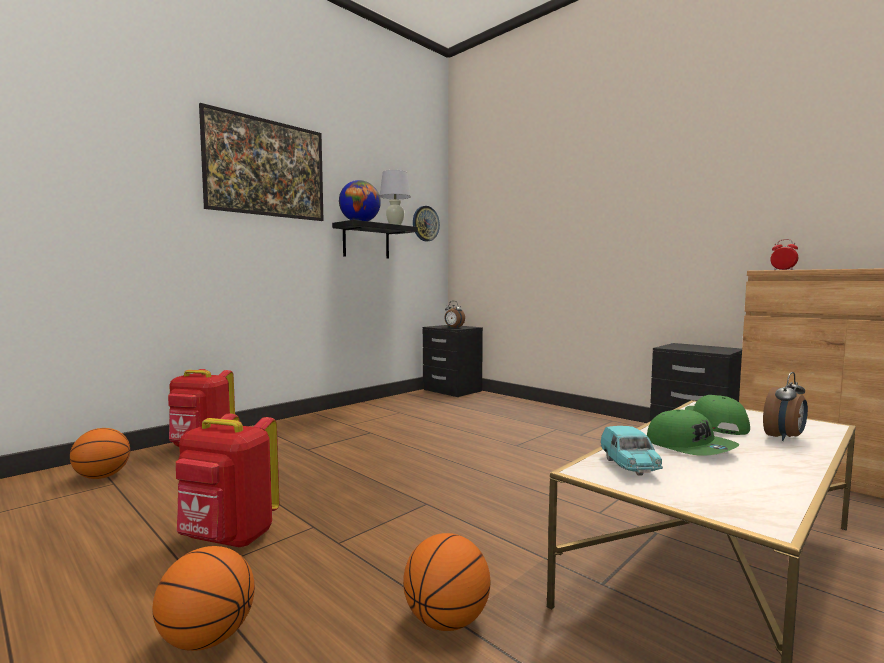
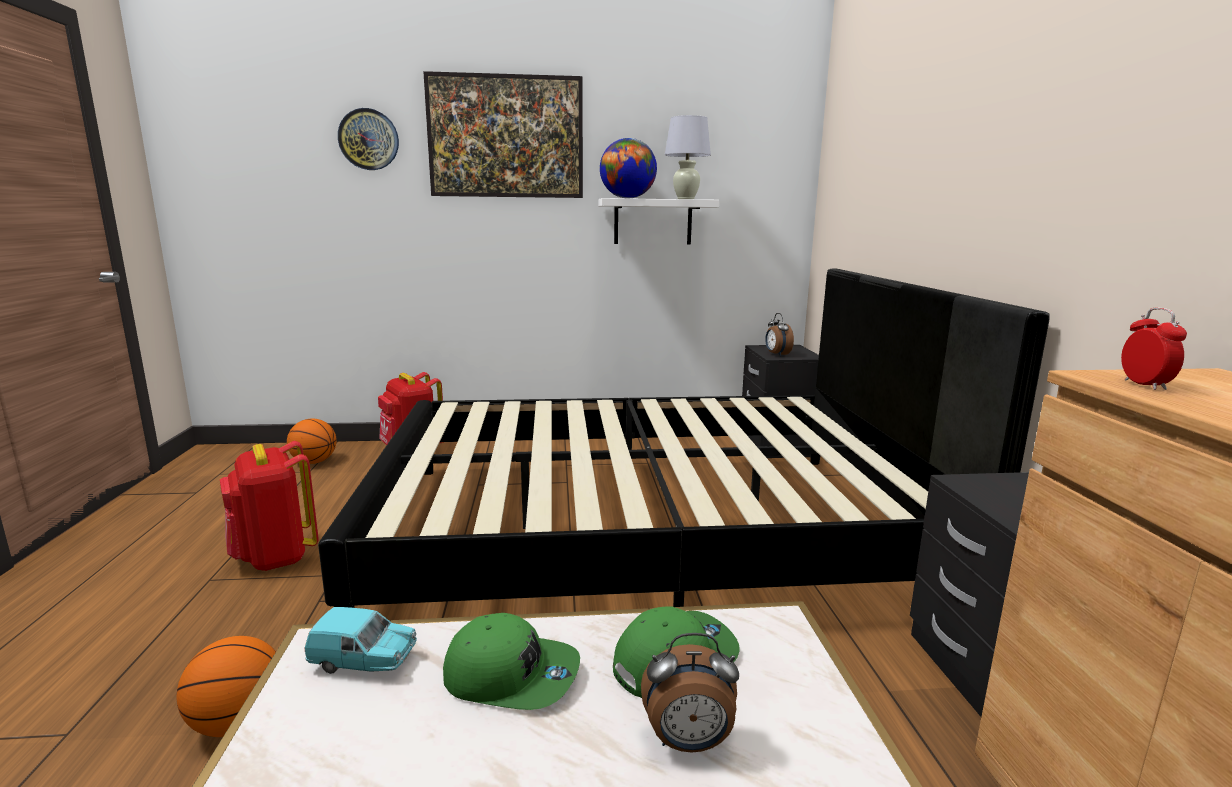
camera: 40 degrees right, 10 degrees up
basketball [153,546,255,651] -> none
black shelf [332,220,418,259] -> white shelf [598,198,719,244]
wall clock [413,206,440,241] -> wall clock moved to [338,108,399,170]
turquoise toy car [601,426,663,476] -> turquoise toy car turned 120 degrees counterclockwise [304,607,417,674]
green cap [647,410,739,456] -> green cap turned 90 degrees counterclockwise [443,613,580,710]
none -> black bed [318,268,1050,608]

